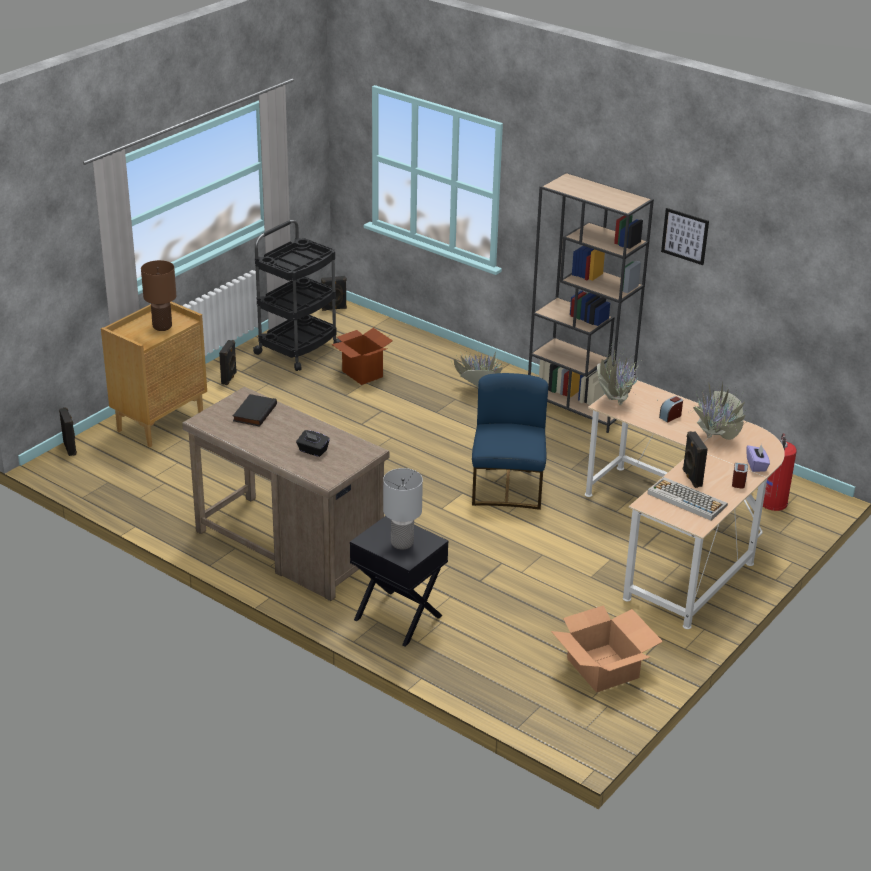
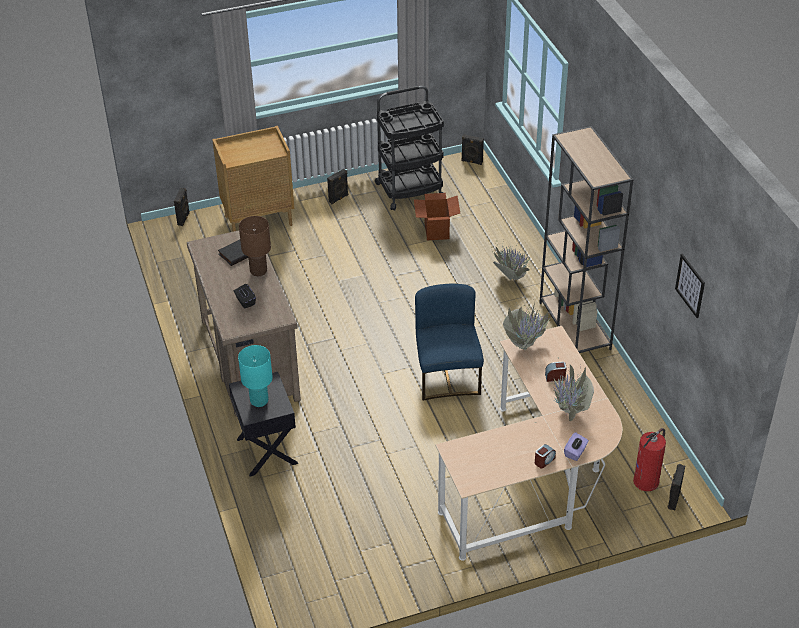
camera: 35 degrees right, 10 degrees up
brown table lamp [141,260,176,331] -> brown table lamp moved to [239,216,271,276]
grey table lamp [383,468,423,550] -> turquoise table lamp [238,345,273,407]
blue chair [472,373,548,510] -> blue chair turned 45 degrees counterclockwise [415,284,484,401]
cardboard box [551,605,663,693] -> none
keyboard [647,477,728,521] -> none
picture [661,208,709,265] -> picture moved to [675,254,705,318]
black speaker [682,431,708,488] -> black speaker moved to [668,464,685,510]

